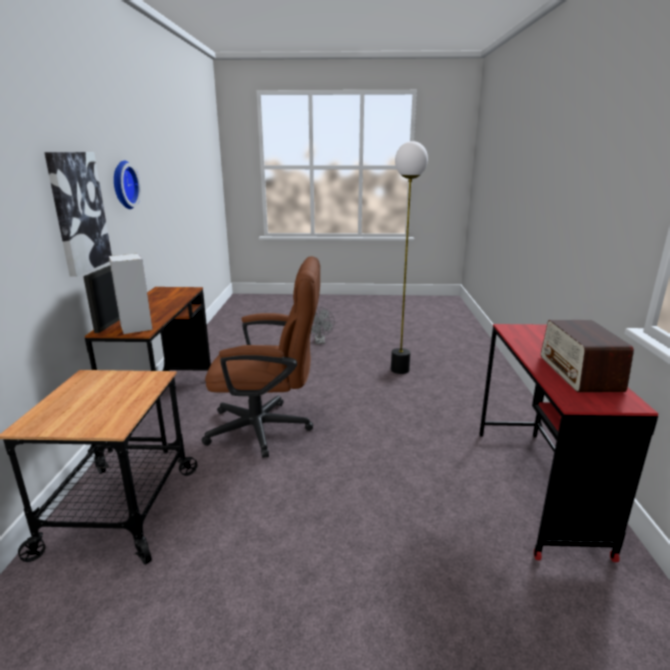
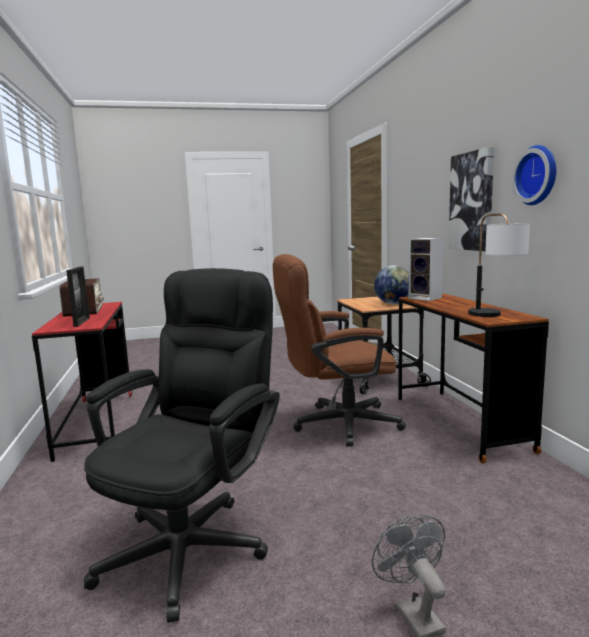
camera: 165 degrees right, 10 degrees down
picture frame [83,265,120,333] -> picture frame moved to [66,266,90,327]
floor lamp [391,141,428,374] -> black office chair [84,268,280,623]
none -> globe [374,266,409,304]
none -> table lamp [468,213,530,317]

